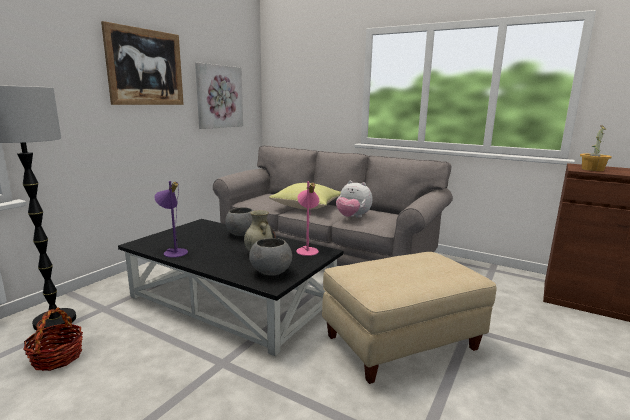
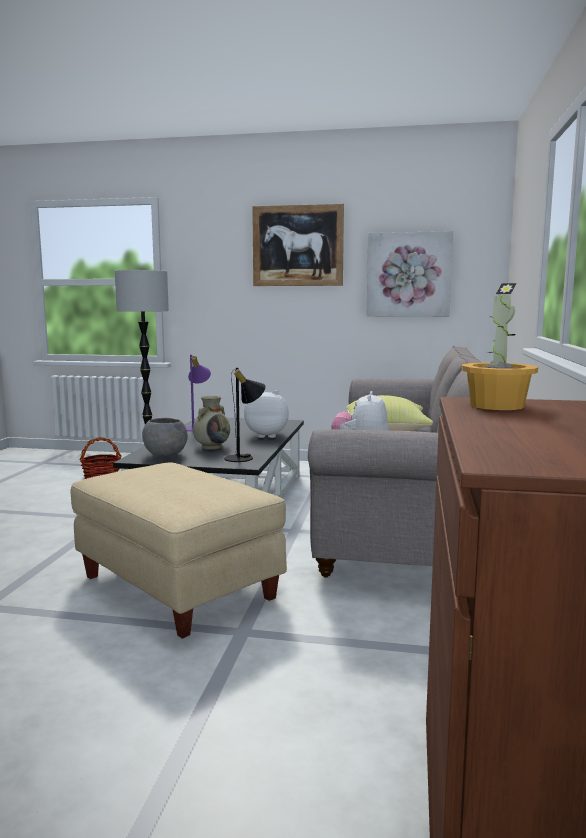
camera: 70 degrees right, 5 degrees down
grey bowl [225,207,253,236] -> plush toy [244,390,289,438]
pink table lamp [296,181,319,256] -> black table lamp [224,367,266,462]

